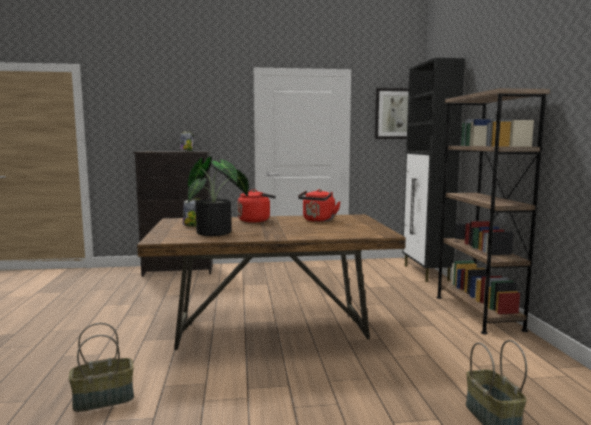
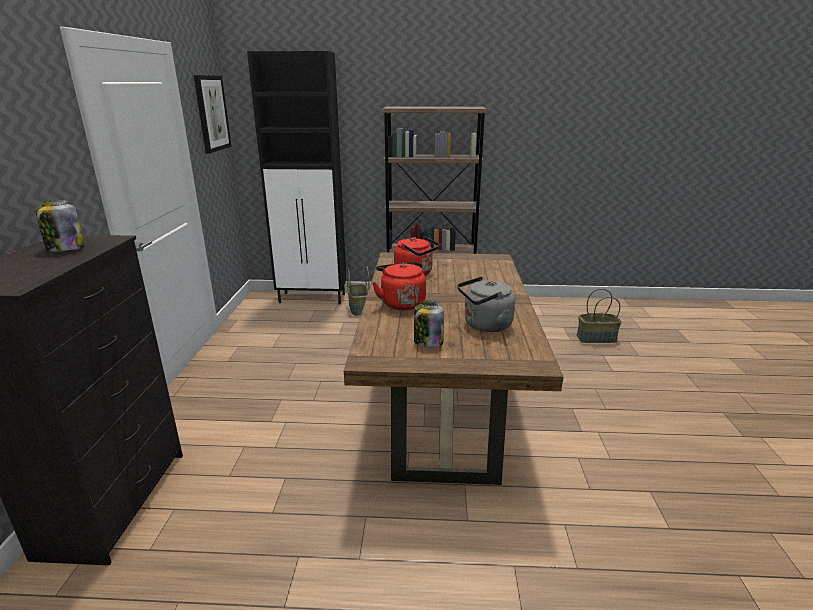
camera: 80 degrees left, 15 degrees up
basket [69,323,134,412] -> basket moved to [347,266,370,315]
potted plant [188,157,249,236] -> grey kettle [457,276,515,332]

